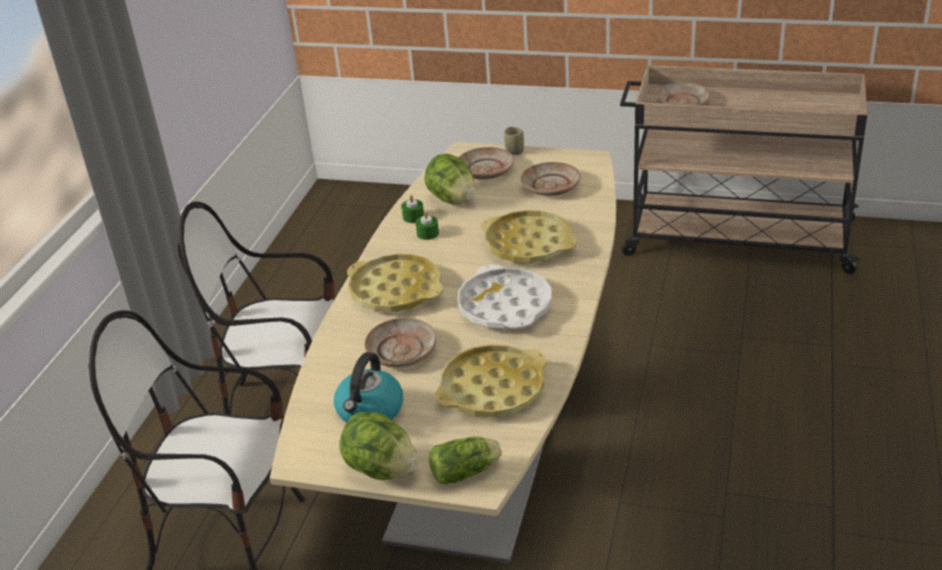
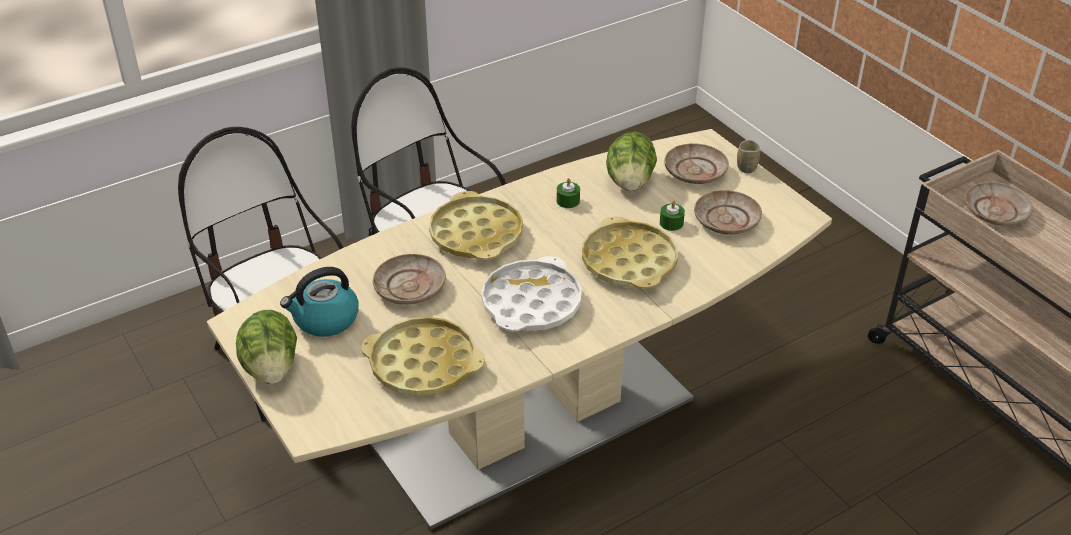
camera: 40 degrees right, 5 degrees up
green candle [401,195,424,223] -> green candle moved to [660,200,685,231]
lettuce [429,437,502,484] -> none

